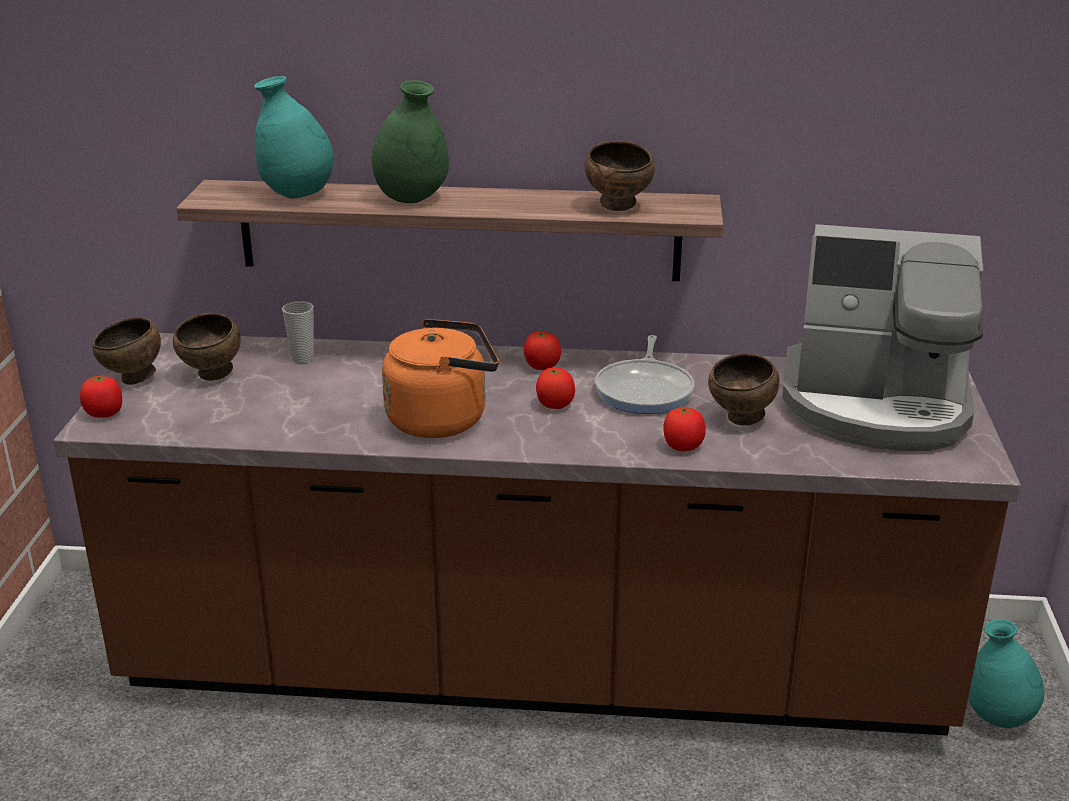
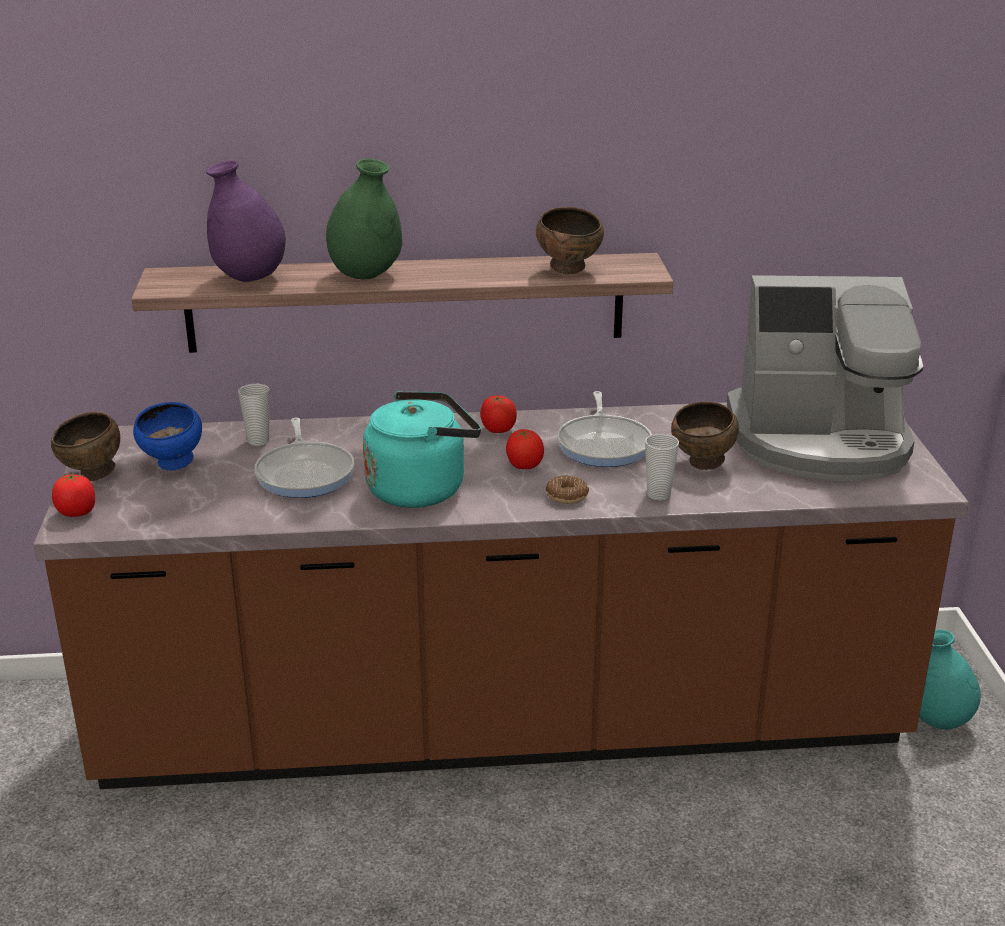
camera: 10 degrees left, 0 degrees up
brown bowl [173,313,241,381] -> blue bowl [133,402,202,471]
turquoise vase [254,76,333,198] -> purple vase [206,160,286,282]
orange kettle [382,319,499,438] -> turquoise kettle [363,391,481,508]
tomato [663,405,706,451] -> cup [645,434,679,500]
none -> frying pan [254,418,354,498]
none -> donut [546,476,589,504]

